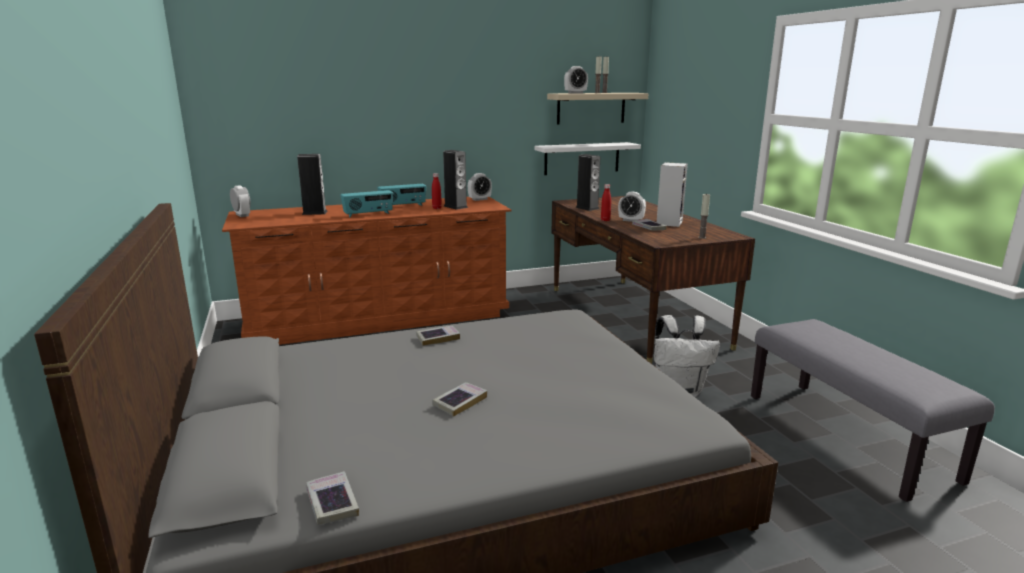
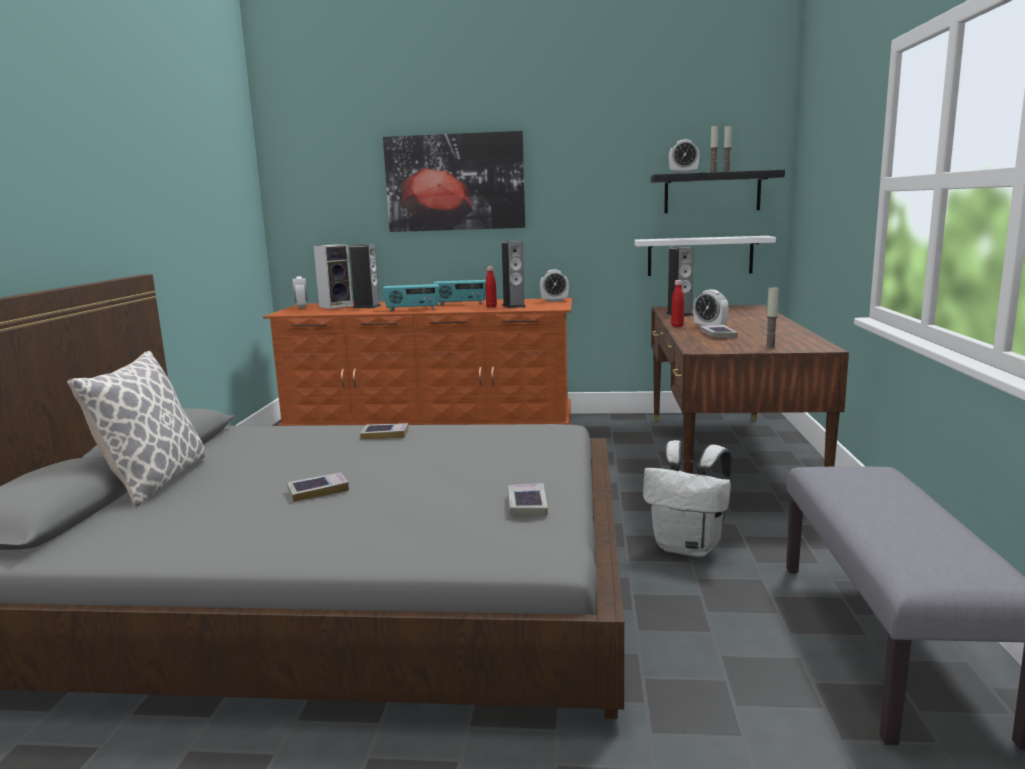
camera: 25 degrees right, 5 degrees down
book [306,471,359,525] -> book moved to [508,483,548,516]
beige shelf [547,93,648,125] -> black shelf [651,169,785,213]
speaker [657,162,688,227] -> speaker moved to [314,244,353,309]
none -> pillow [67,351,206,507]
none -> picture [383,131,526,232]

